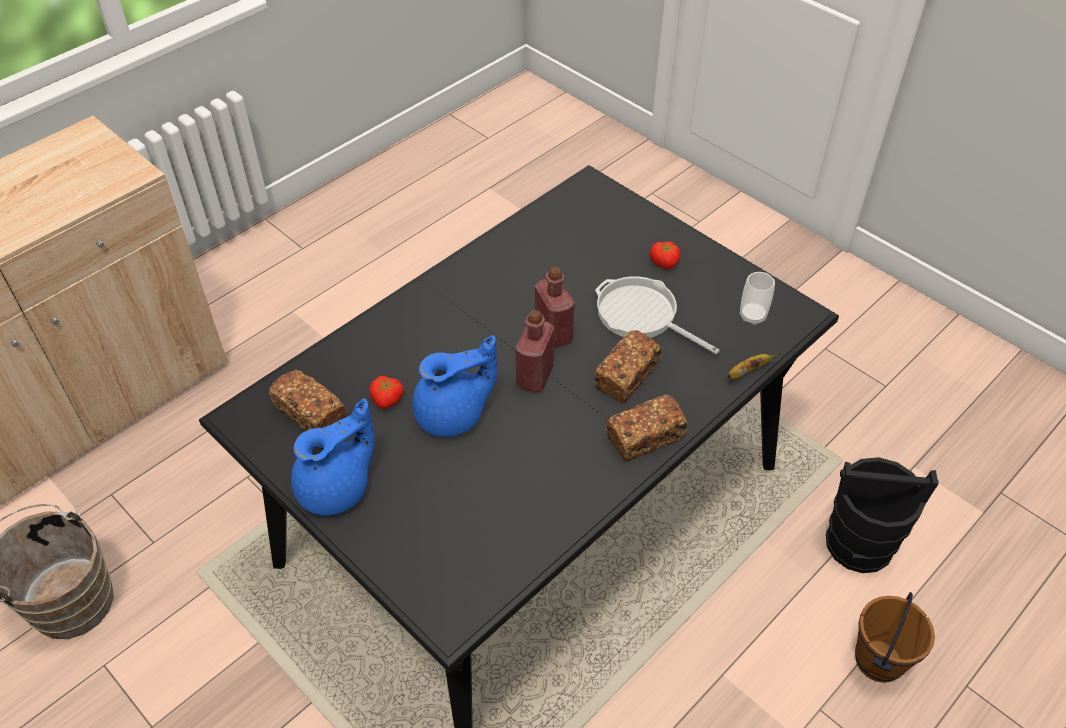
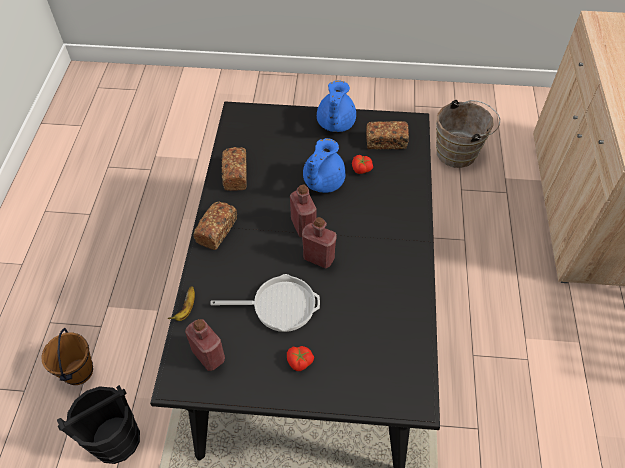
camera: 140 degrees right, 5 degrees up
bread [594,330,661,403] -> bread moved to [221,147,247,191]
cup [740,272,775,325] -> red bottle [185,319,225,371]

